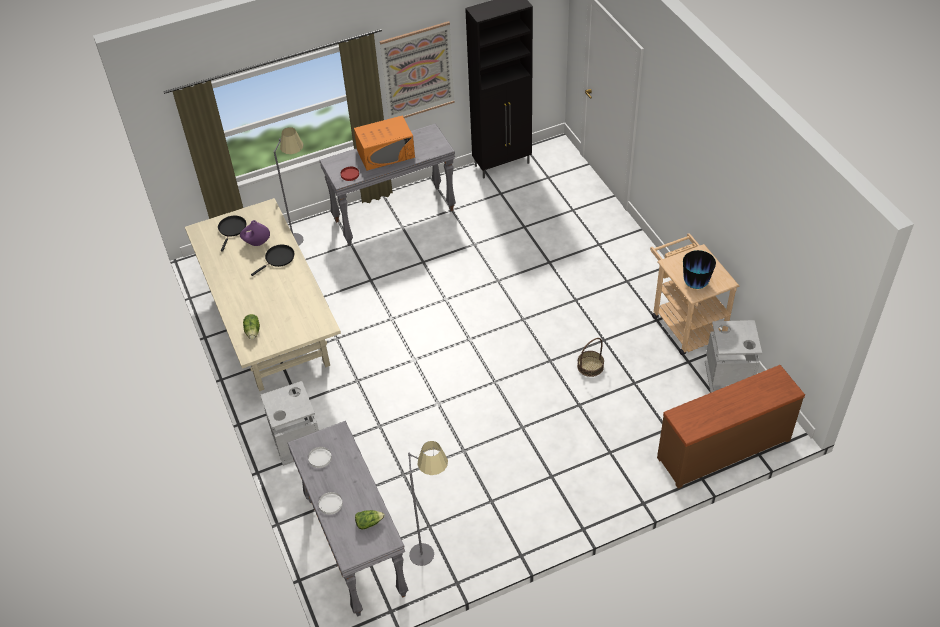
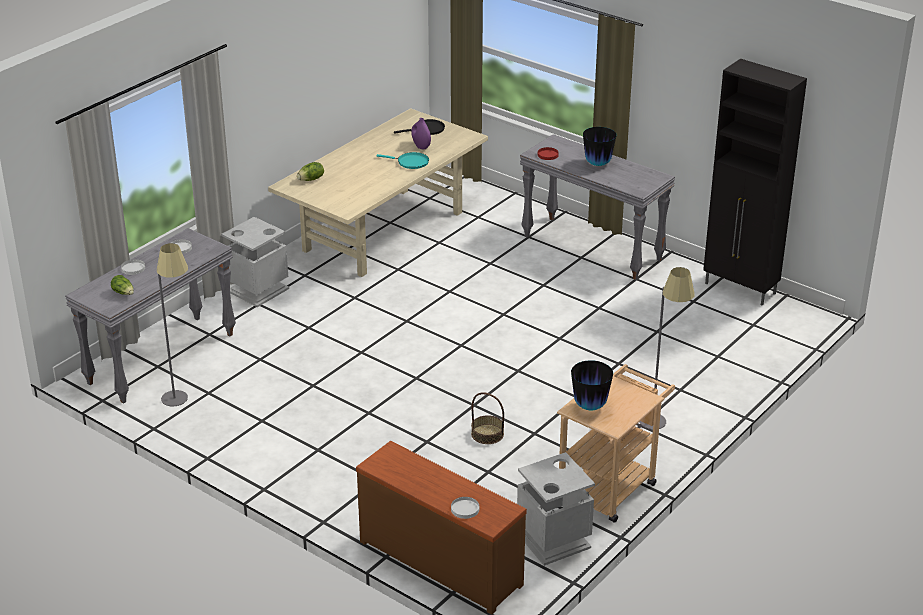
camera: 60 degrees right, 15 degrees down
black frying pan [251,245,295,276] -> turquoise frying pan [376,152,429,169]
grey floor lamp [274,127,304,246] -> grey floor lamp moved to [640,267,694,430]
orange microwave [354,115,415,170] -> vase [583,127,616,166]
picture [380,21,455,119] -> none
none -> white plate [451,497,479,519]

